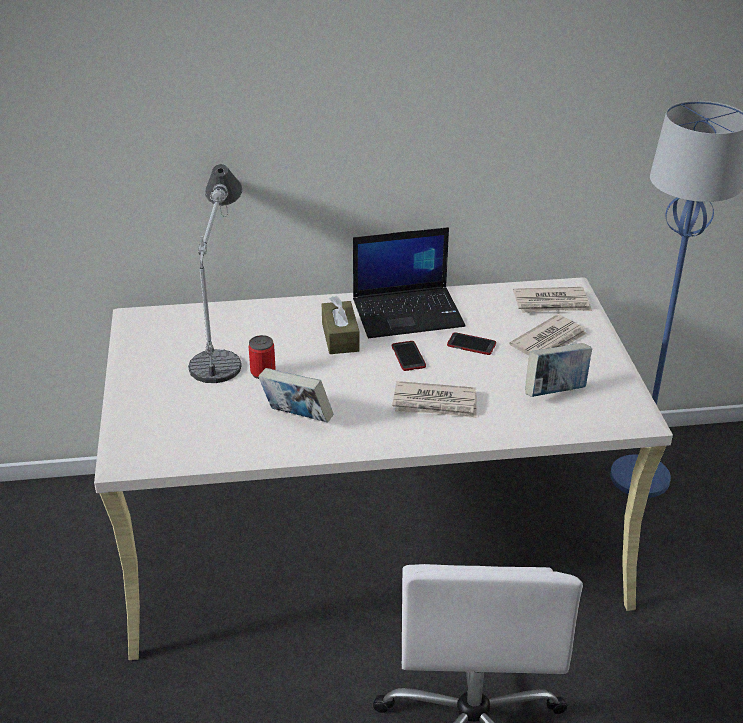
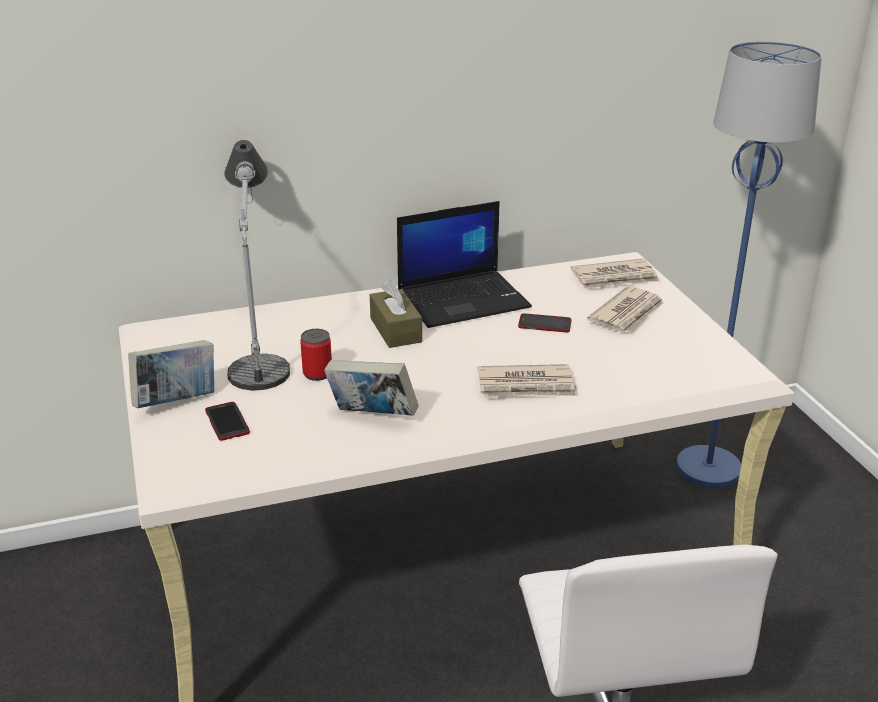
camera: 10 degrees left, 5 degrees down
phone [392,341,426,371] -> phone moved to [205,402,250,441]
book [525,343,592,397] -> book moved to [128,340,214,408]

